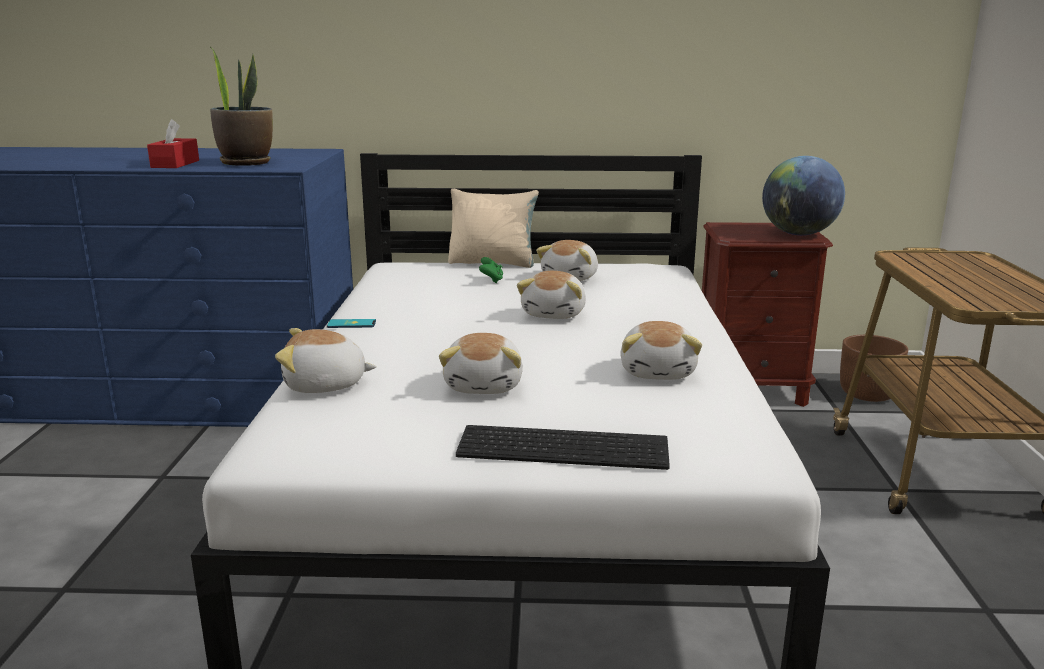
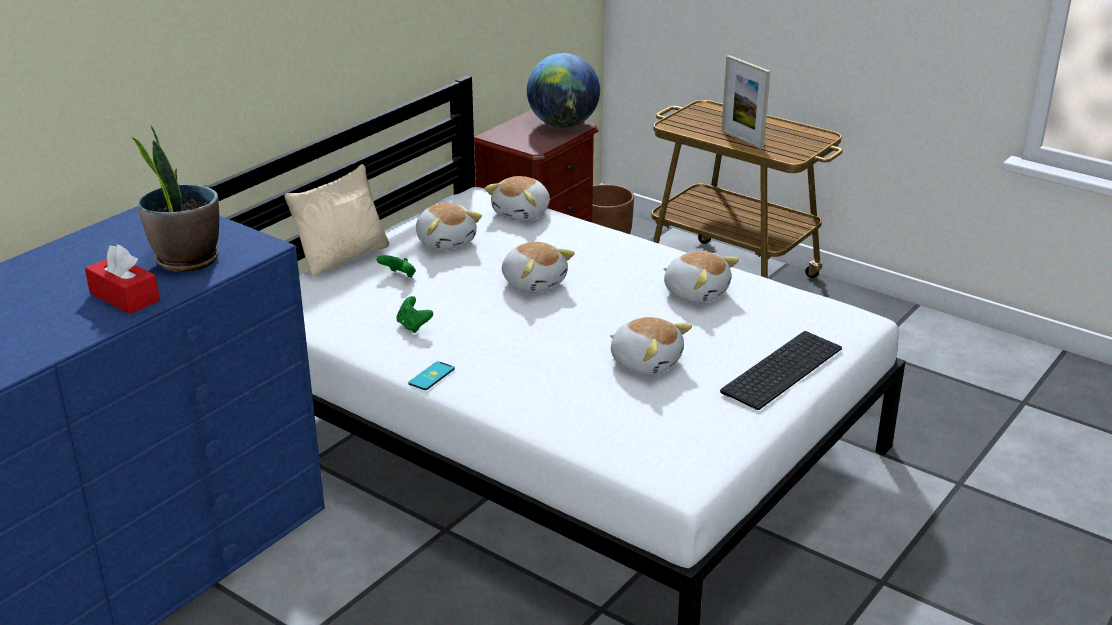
camera: 55 degrees left, 10 degrees up
plush toy [275,328,377,393] -> plush toy moved to [485,176,550,221]
none -> green game controller [397,296,433,333]
none -> picture frame [721,55,770,149]

